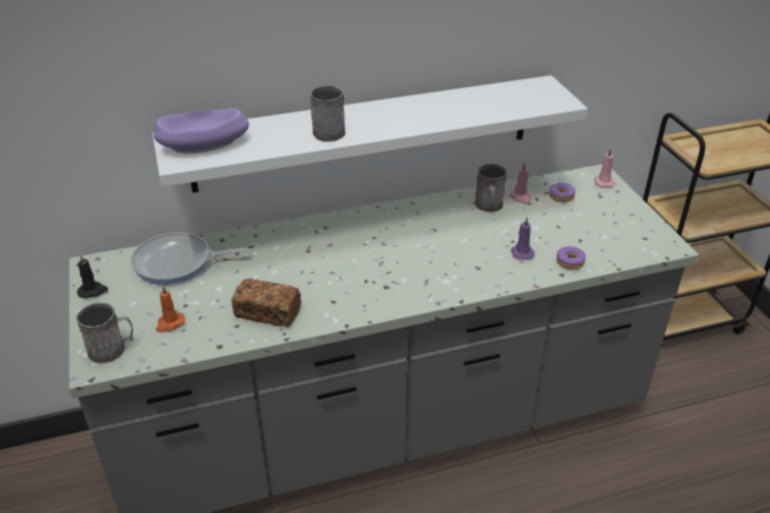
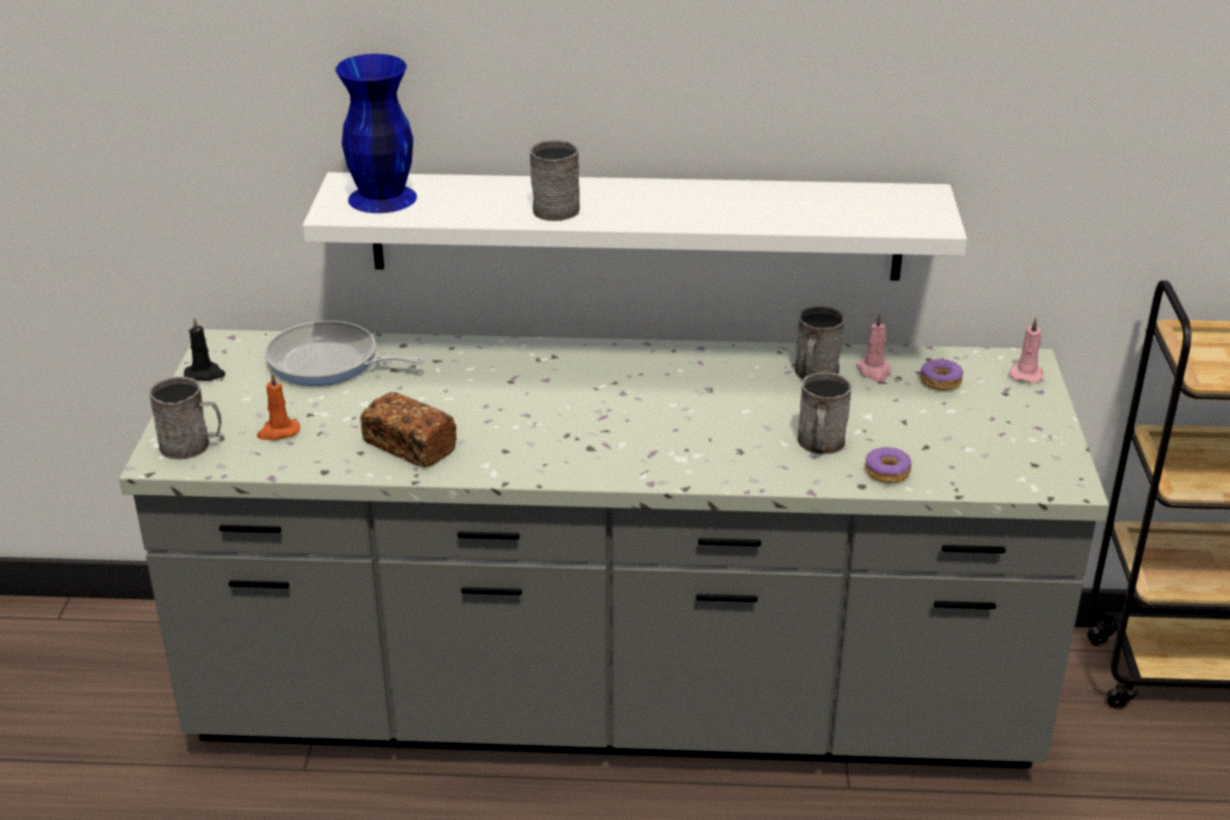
camera: 20 degrees right, 5 degrees down
purple bowl [153,109,249,153] -> blue vase [335,54,417,213]
purple candle [511,218,535,260] -> grey mug [797,372,852,455]

